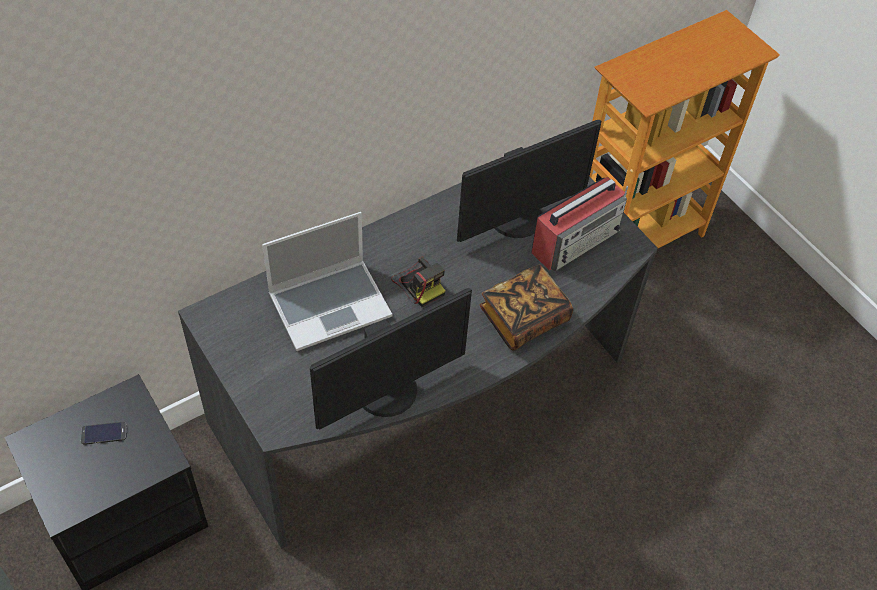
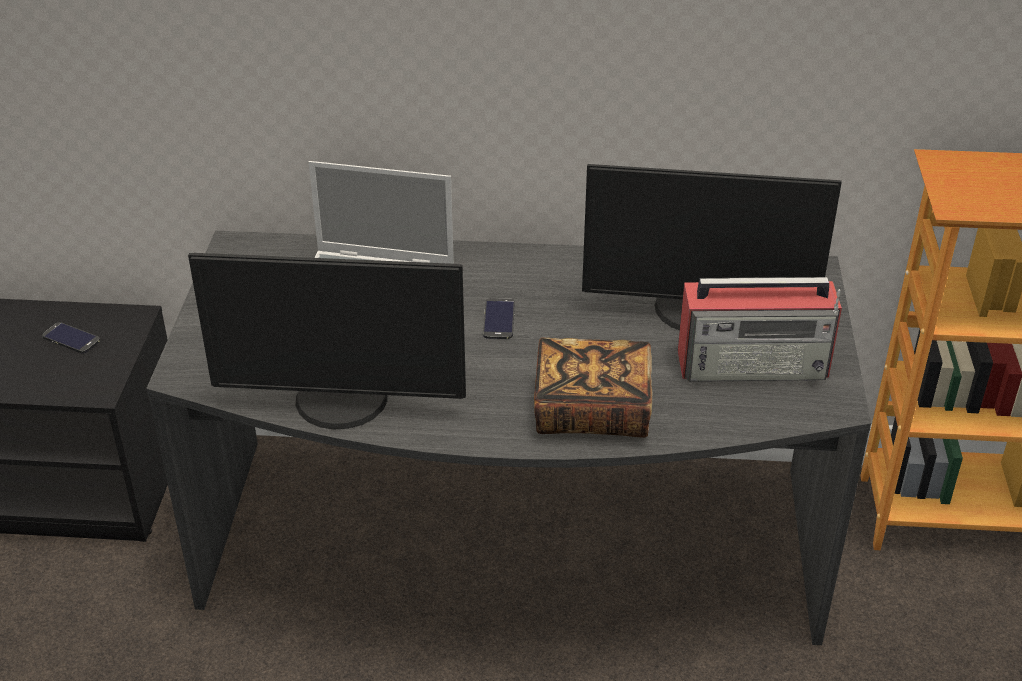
camera: 40 degrees right, 15 degrees down
camera [391,256,446,307] -> phone [483,298,515,339]

